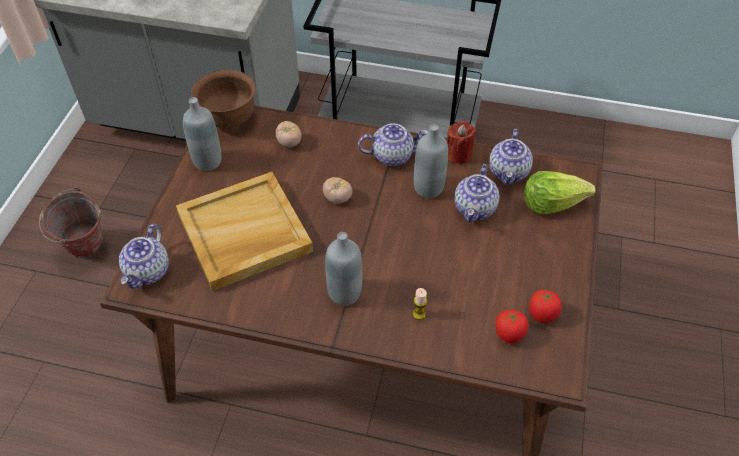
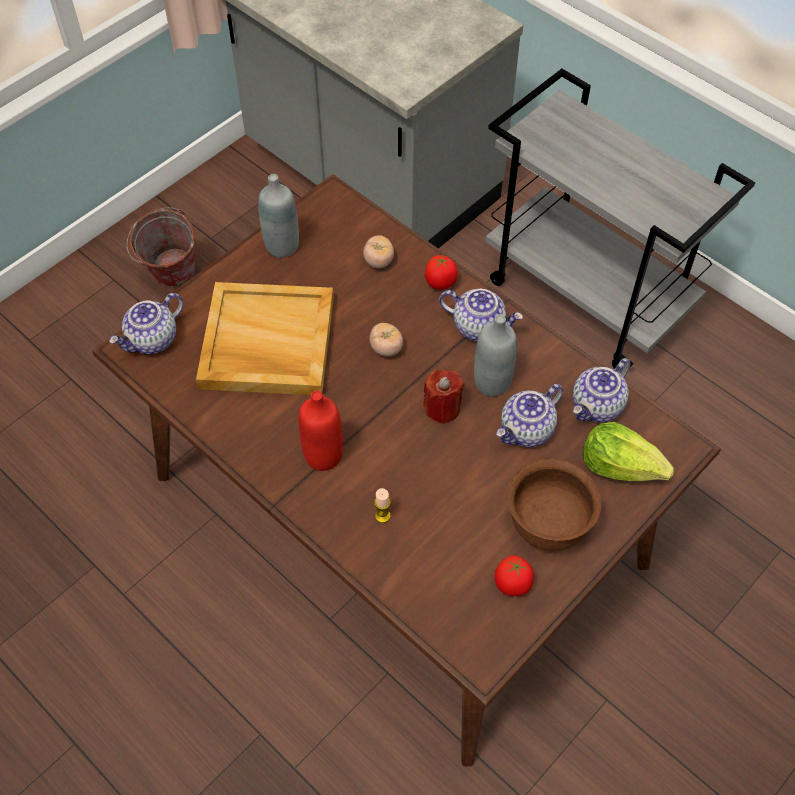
camera: 30 degrees right, 5 degrees up
brown bowl [191,70,256,129] -> brown bowl moved to [507,459,602,551]
grey bottle [325,232,362,306] -> red bottle [299,391,343,471]
red candle [447,121,476,164] -> red candle moved to [423,370,464,424]
tomato [495,310,529,343] -> tomato moved to [425,254,457,290]

